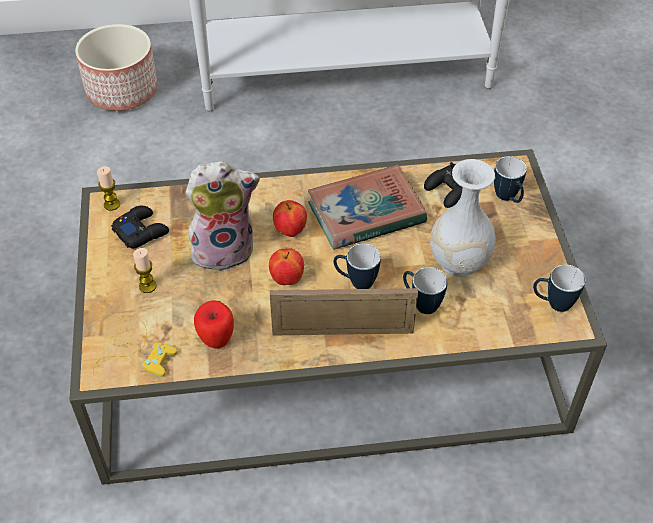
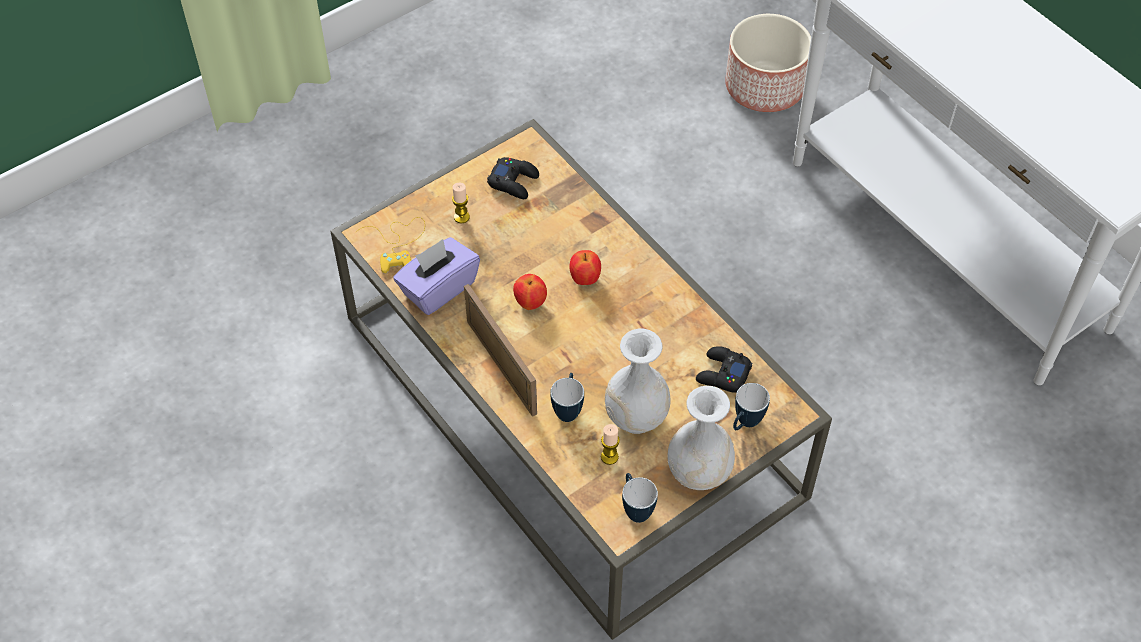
camera: 60 degrees right, 5 degrees up
candle [97,166,120,211] -> candle moved to [601,424,620,465]
plush toy [185,161,260,271] -> none
apple [194,300,234,348] -> purple tissue box [393,237,480,315]
book [308,165,427,250] -> none
mug [334,244,381,289] -> none
none -> white vase [667,386,735,490]

